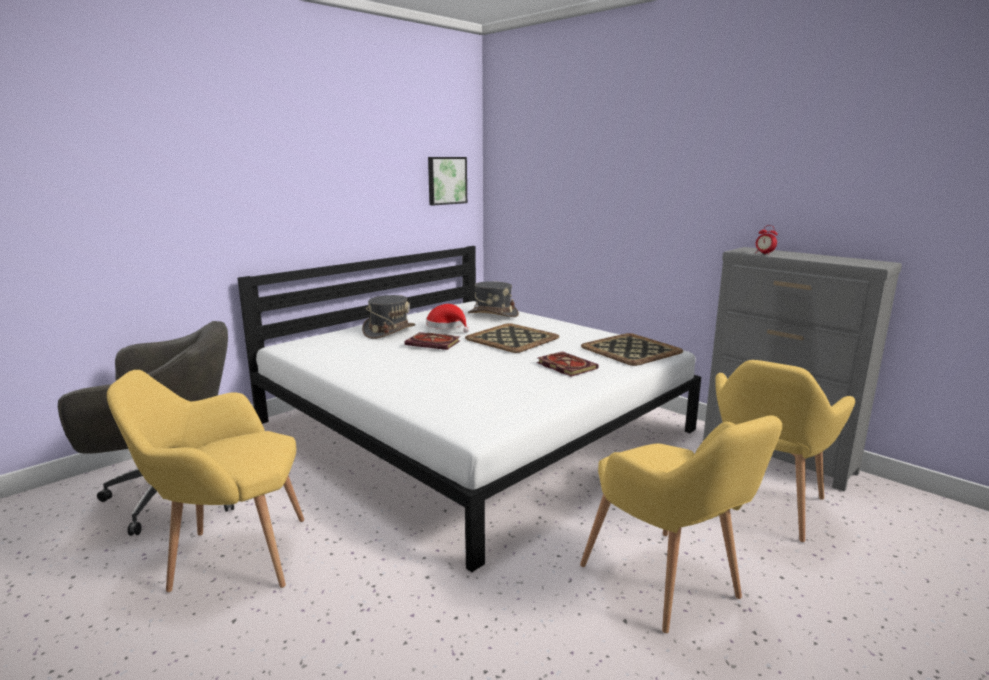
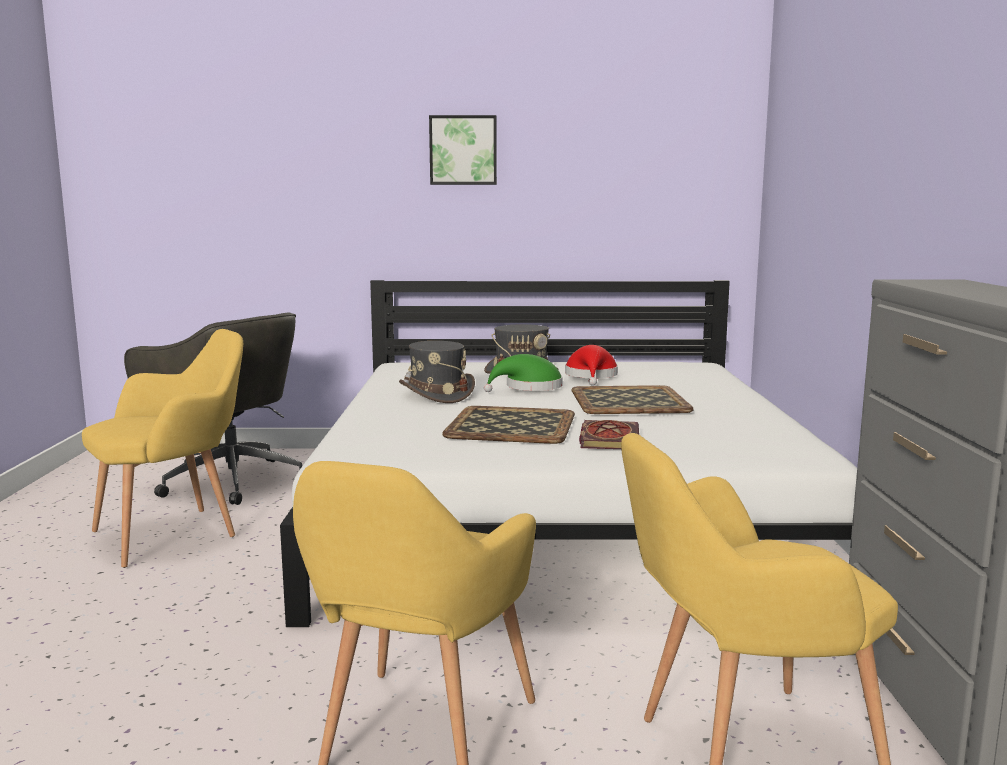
camera: 45 degrees right, 5 degrees down
yellow armchair [107,370,304,592] -> yellow armchair turned 105 degrees clockwise [82,329,243,568]
book [404,332,460,350] -> green hat [484,354,563,392]
picture [428,157,467,205] -> picture moved to [429,115,497,185]
grey hat [468,281,519,317] -> grey hat moved to [399,341,475,403]
tray [581,333,683,366] -> tray moved to [442,406,575,444]
alarm clock [756,225,778,254] -> none

